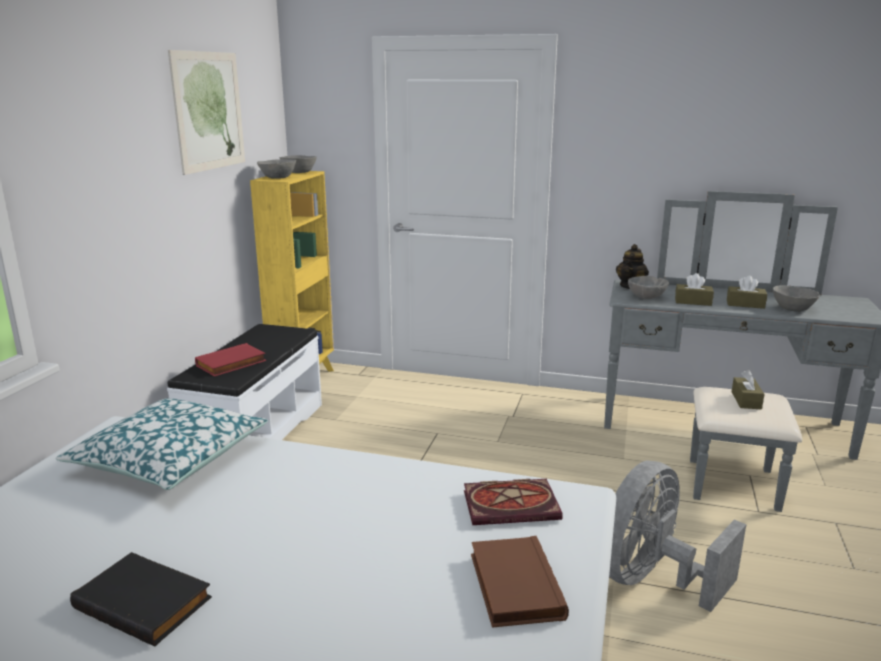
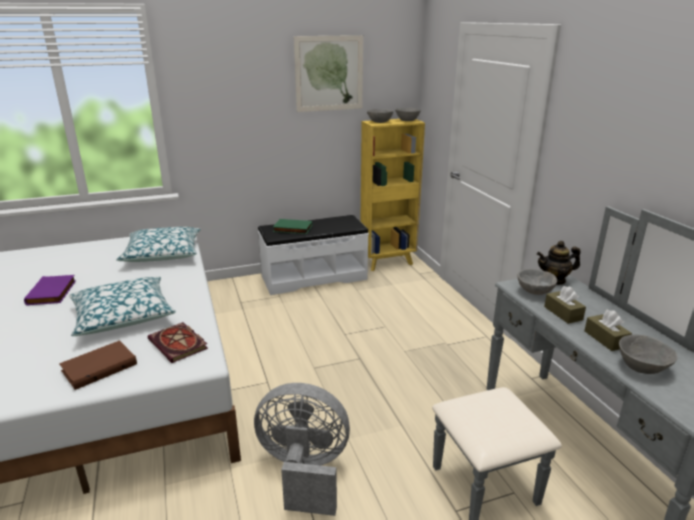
camera: 55 degrees right, 5 degrees up
black book [70,552,212,646] -> purple book [24,275,76,306]
red book [195,343,266,376] -> green book [273,219,312,234]
brown tissue box [732,370,765,409] -> none
none -> pillow [69,276,176,336]

